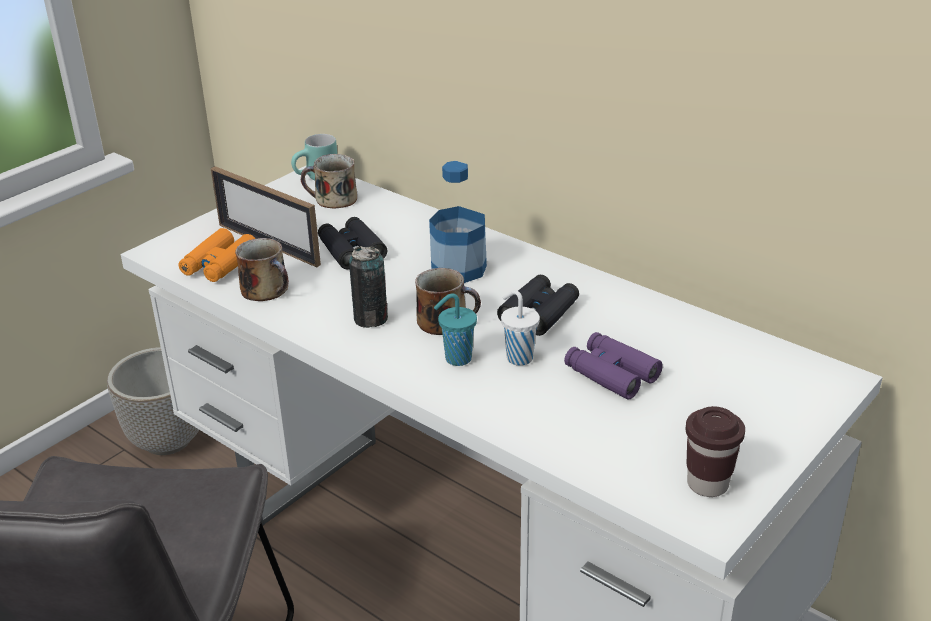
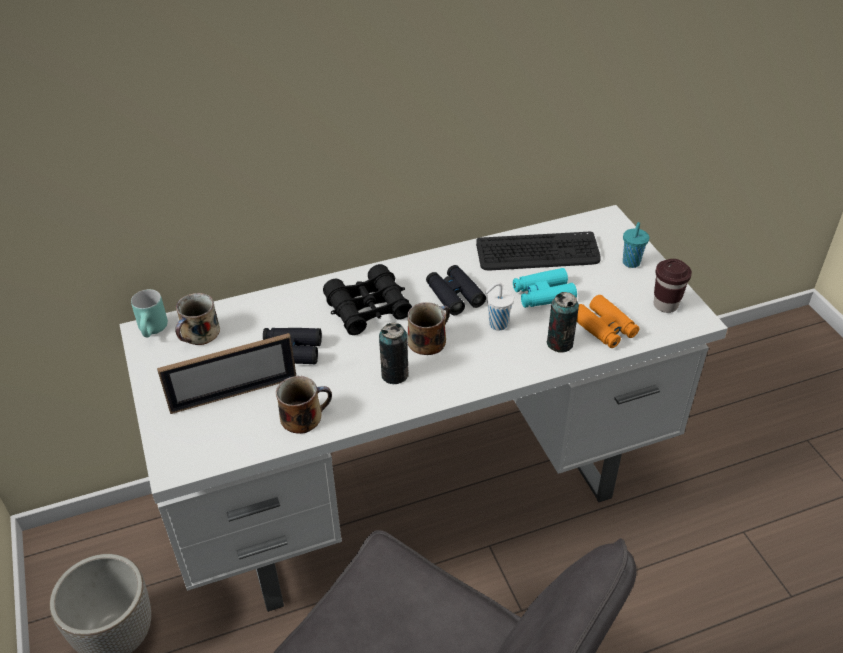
camera: 60 degrees left, 10 degrees up
orange binoculars [178,228,256,282] -> orange binoculars moved to [577,295,639,348]
bottle [429,161,487,283] -> black binoculars [323,264,412,335]
turquoise cup [434,293,477,366] -> turquoise cup moved to [623,222,649,268]
purple binoculars [564,332,663,399] -> turquoise binoculars [513,268,577,308]
none -> keyboard [476,232,601,270]
none -> can [547,292,579,353]

